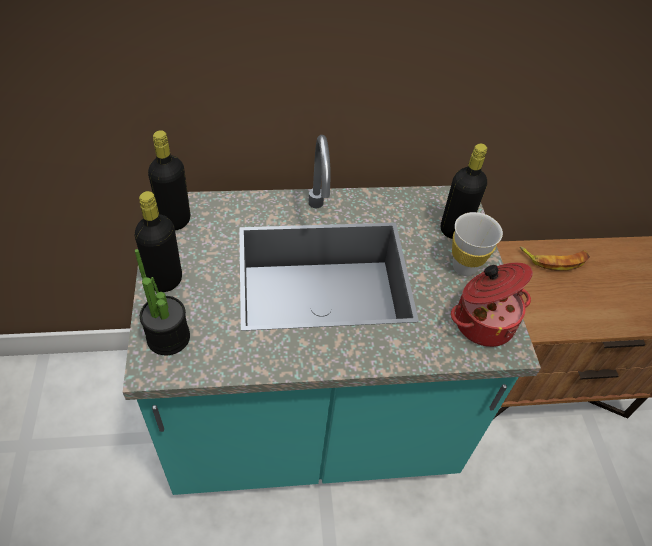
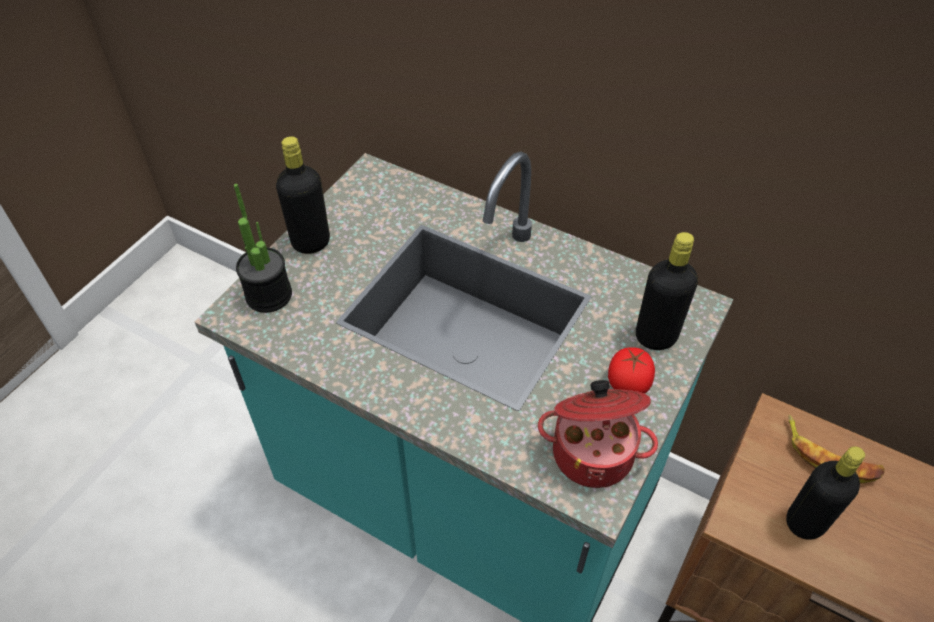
camera: 40 degrees right, 0 degrees up
black bottle [148,130,190,230] -> black bottle moved to [786,446,865,540]
white cup [452,212,503,276] -> tomato [608,347,655,394]

